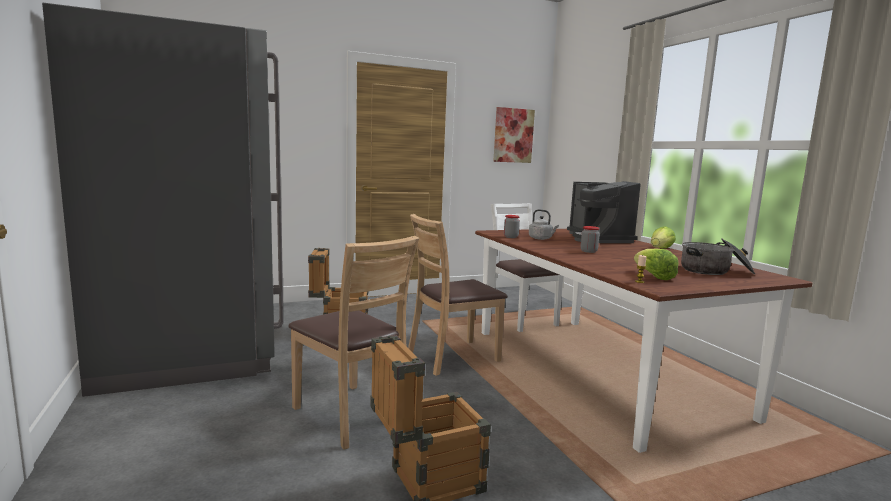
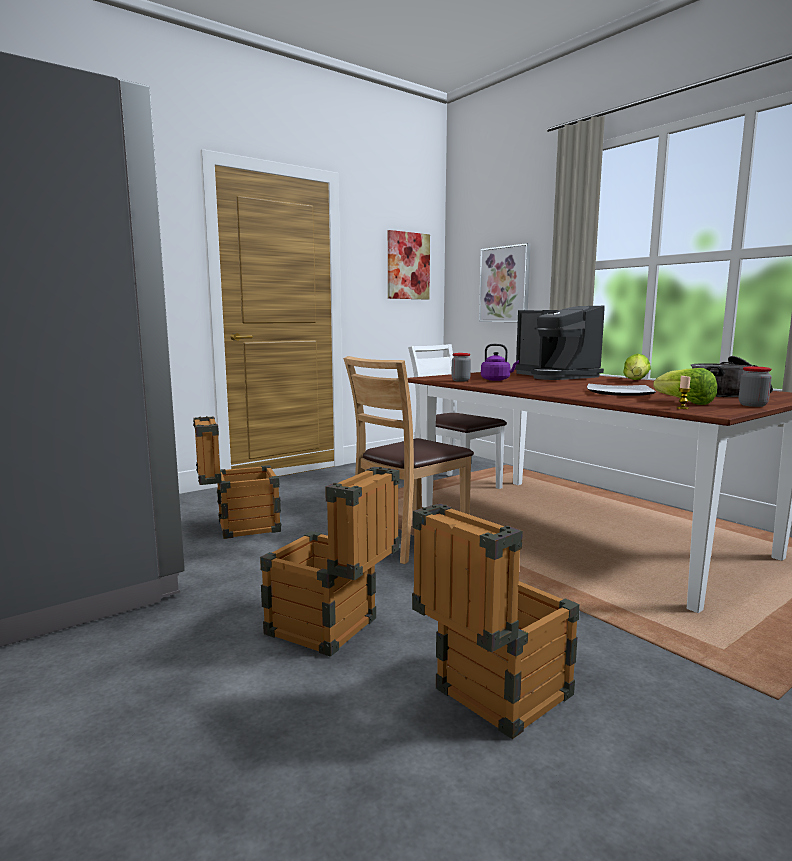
camera: 15 degrees left, 0 degrees up
brown chair [288,236,419,450] -> crate [260,467,400,657]
grey kettle [529,209,559,240] -> purple kettle [481,344,519,381]
jar [580,226,600,253] -> jar moved to [739,366,772,407]
none -> picture [479,243,531,322]
none -> plate [587,384,656,396]

